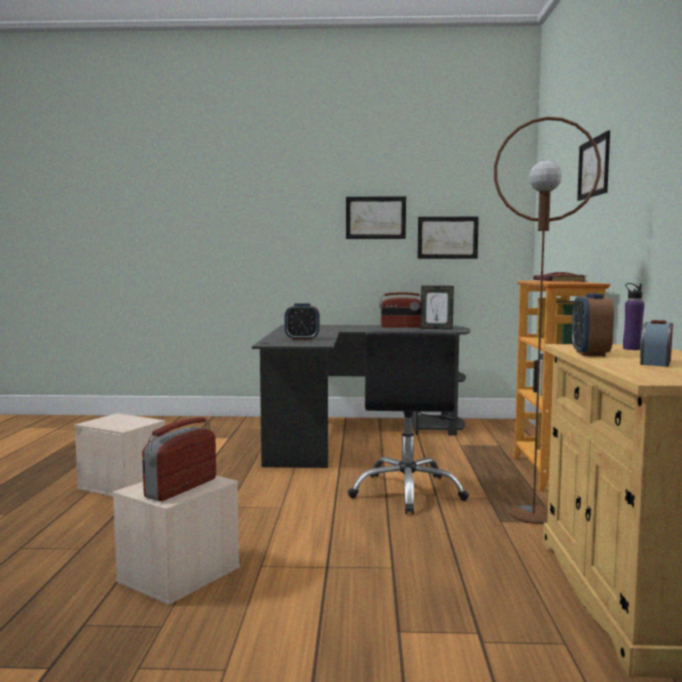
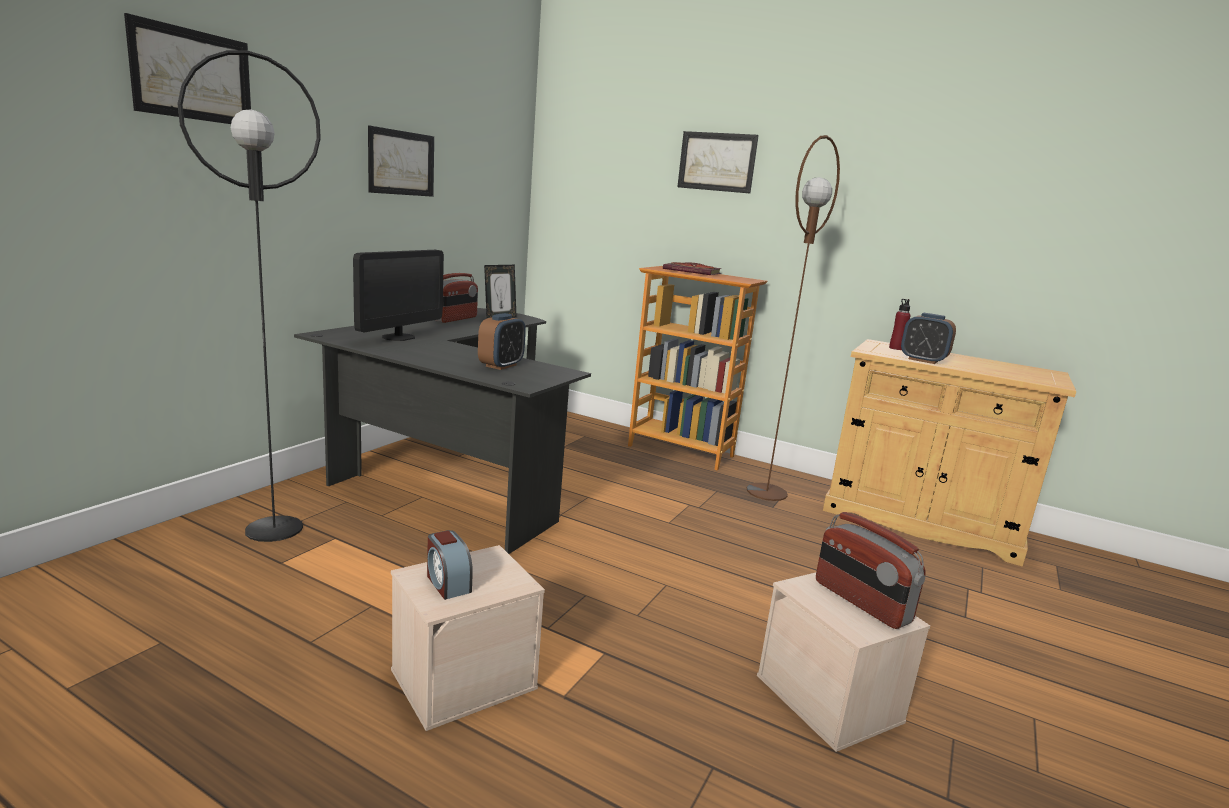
camera: 65 degrees left, 10 degrees up
black office chair [348,331,469,514] -> none
picture [418,217,479,259] -> picture moved to [124,13,251,124]
purple bottle [623,283,644,350] -> red bottle [889,299,911,350]
alarm clock [640,320,673,367] -> alarm clock moved to [427,530,473,600]
none -> black floor lamp [177,50,321,542]
none -> monitor [353,250,444,341]

